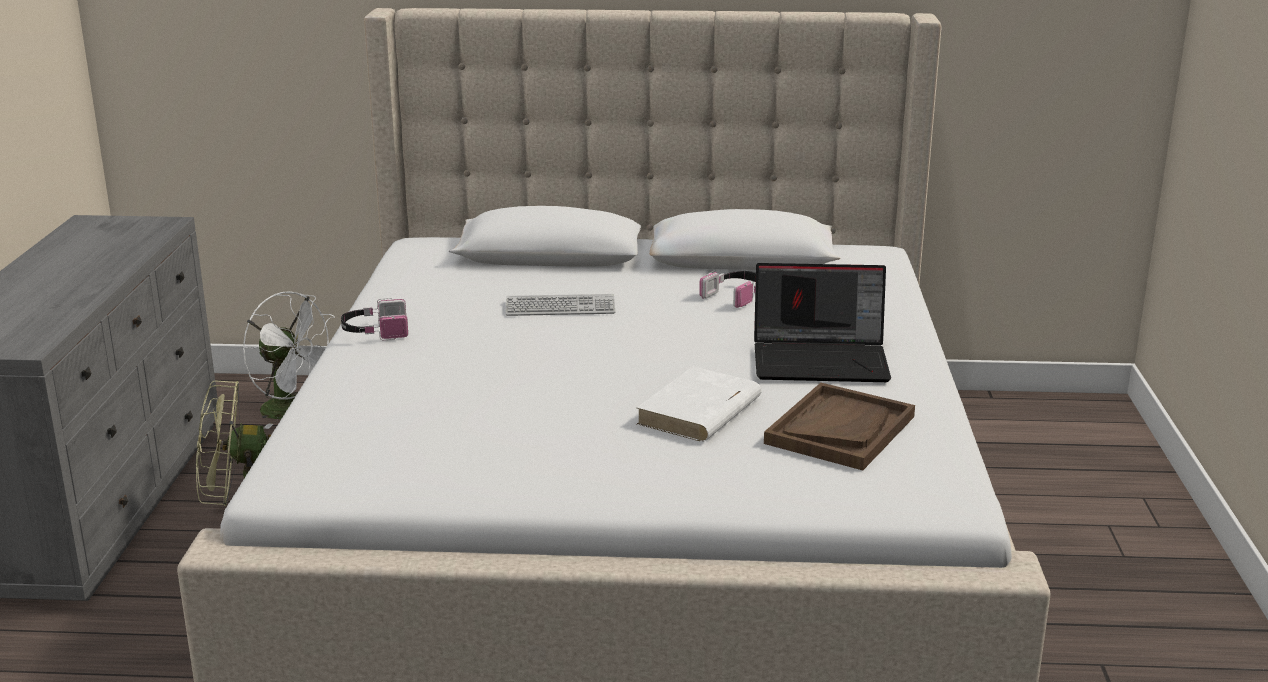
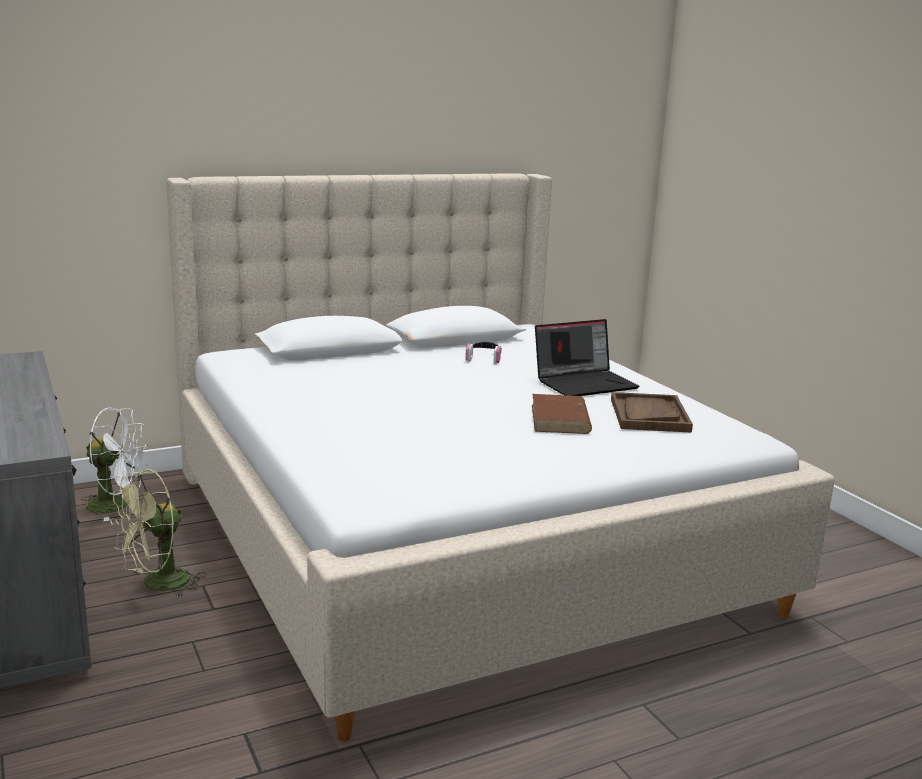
camera: 30 degrees left, 5 degrees down
headphones [341,298,408,340] -> none
keyboard [506,294,615,316] -> none
white book [637,366,762,442] -> brown book [532,394,592,434]

